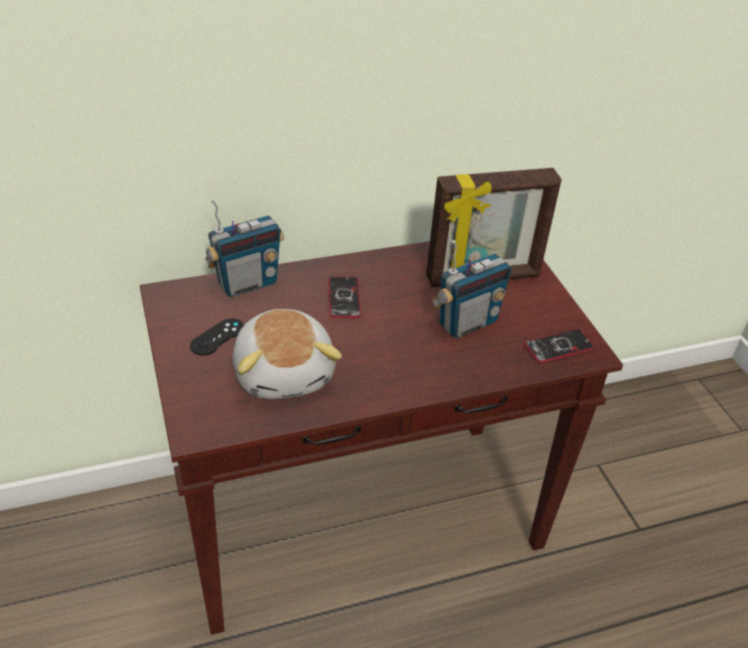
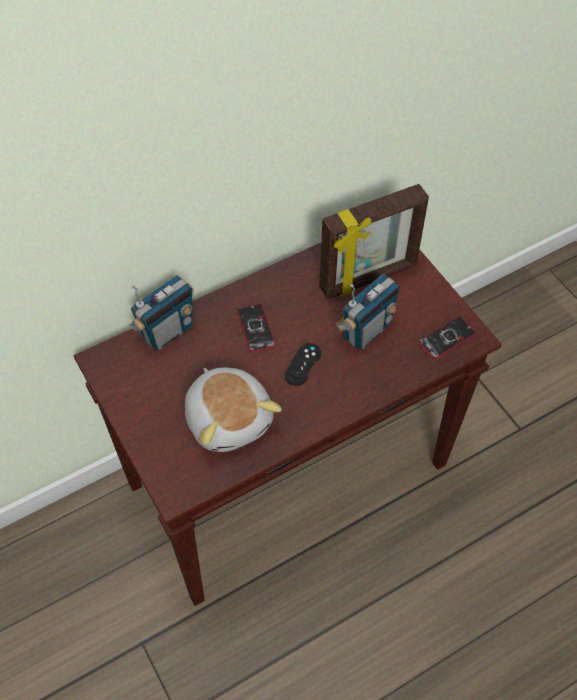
camera: 10 degrees left, 15 degrees up
black game controller [190,318,244,356] -> black game controller moved to [284,343,321,386]

